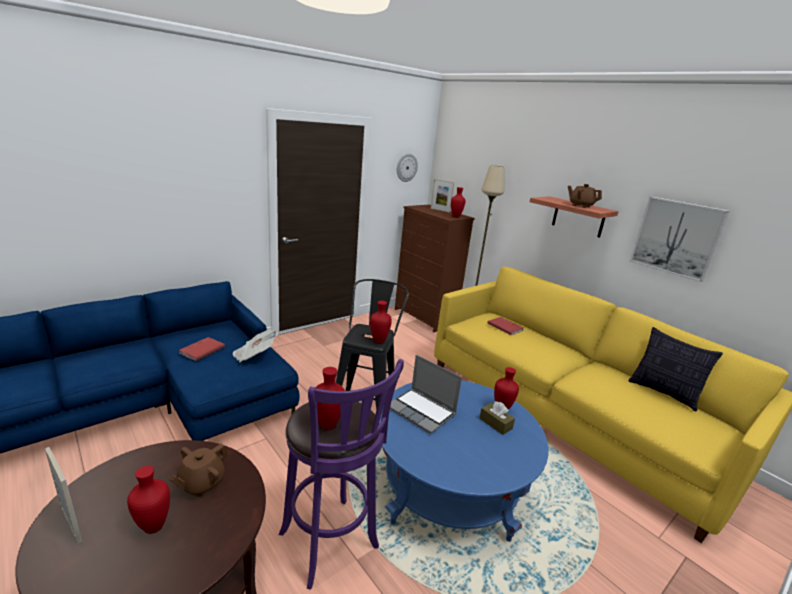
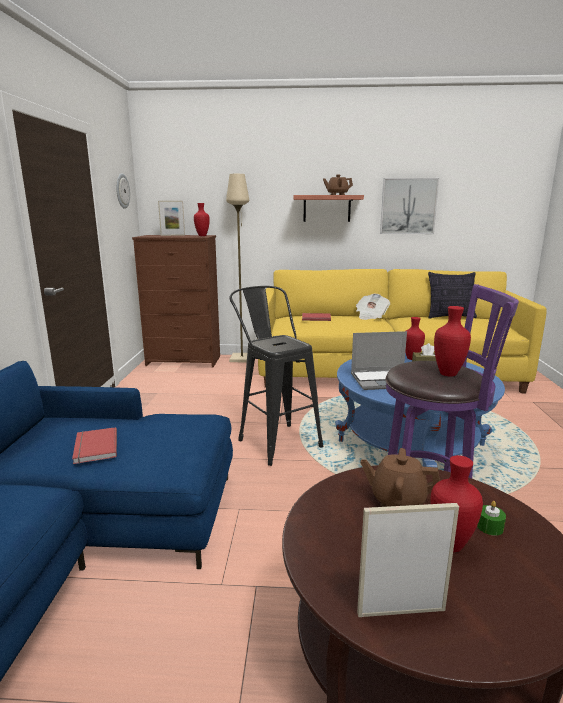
camera: 45 degrees left, 5 degrees down
brown teapot [169,444,228,497] -> brown teapot turned 120 degrees clockwise [361,448,440,507]
newspaper [232,329,278,363] -> newspaper moved to [356,294,390,320]
red vase [370,301,392,344] -> none
none -> green candle [477,501,506,536]

